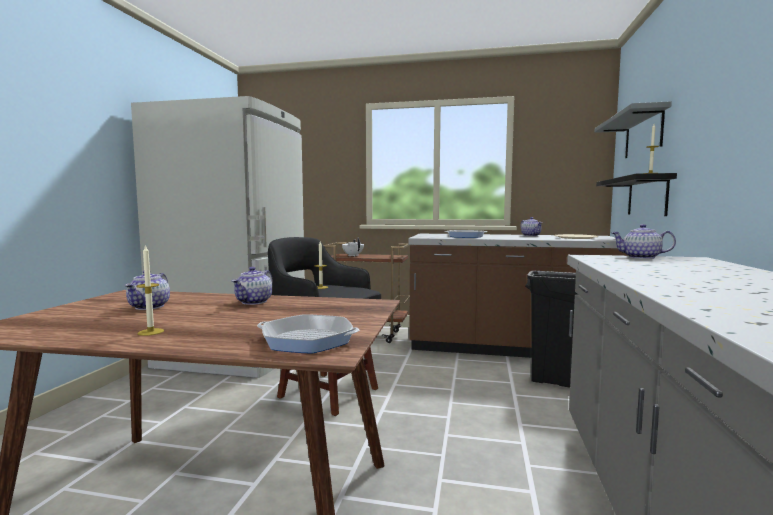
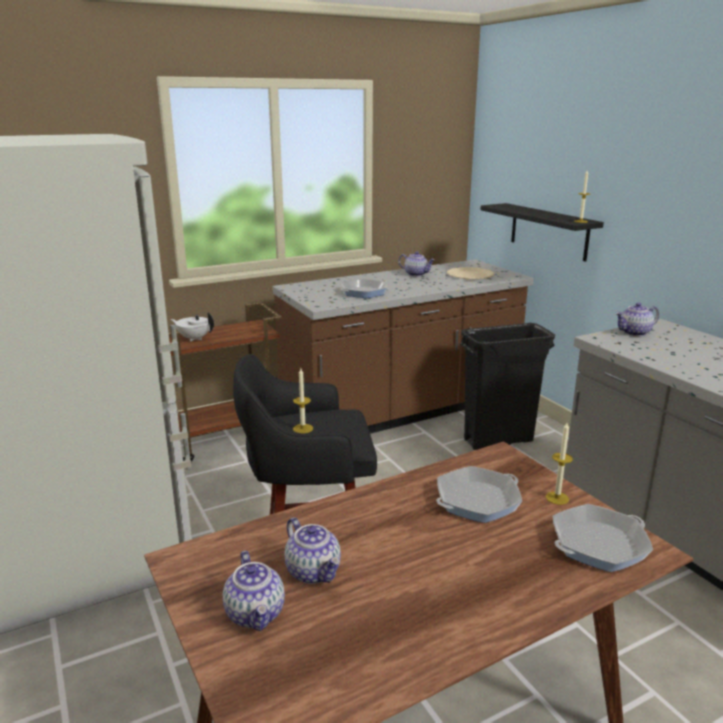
camera: 40 degrees left, 15 degrees up
candle [136,244,164,336] -> candle moved to [546,423,573,505]
teapot [232,267,272,305] -> teapot moved to [223,551,285,631]
grey shelf [594,101,672,158] -> none
none -> frying pan [436,466,522,523]

